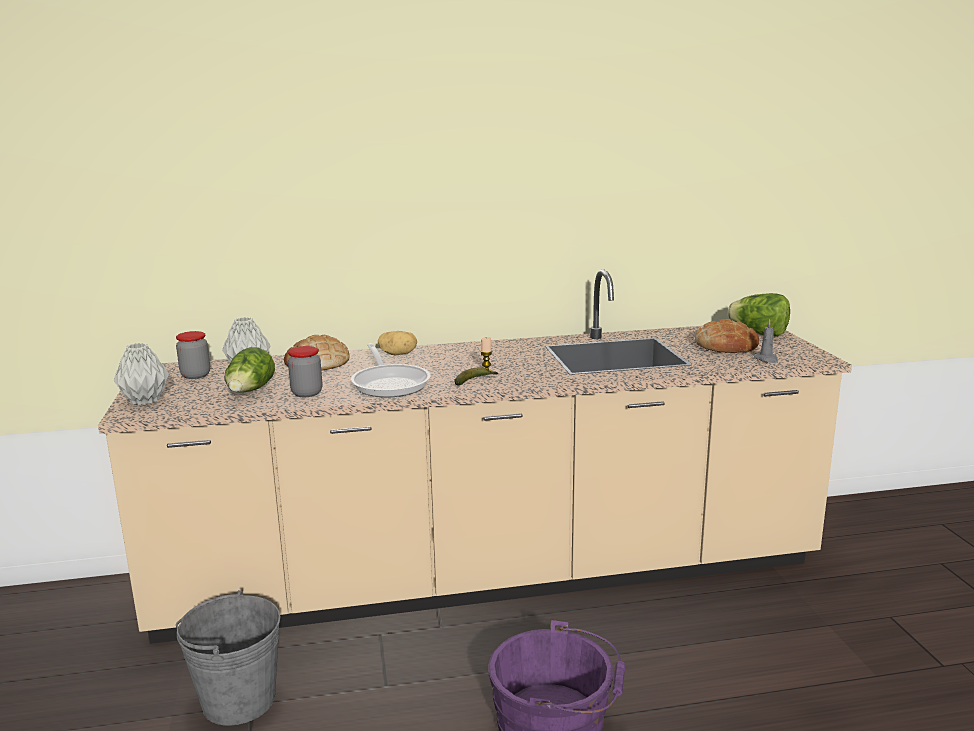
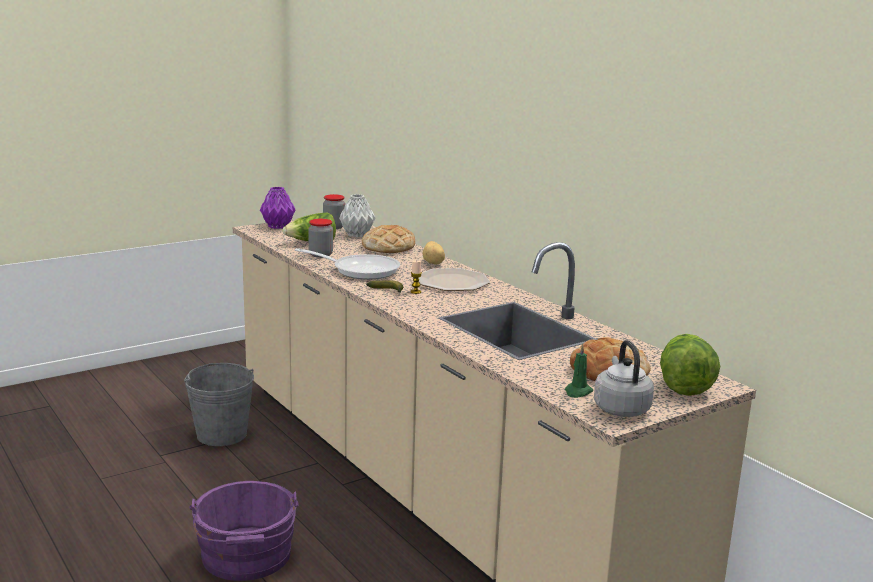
camera: 65 degrees right, 0 degrees up
grey vase [114,343,169,405] -> purple vase [260,187,296,229]
frying pan [351,343,431,398] -> frying pan turned 120 degrees counterclockwise [295,248,400,280]
grey candle [754,319,778,363] -> green candle [565,344,593,398]
none -> plate [419,268,490,291]
none -> grey kettle [594,340,654,417]

